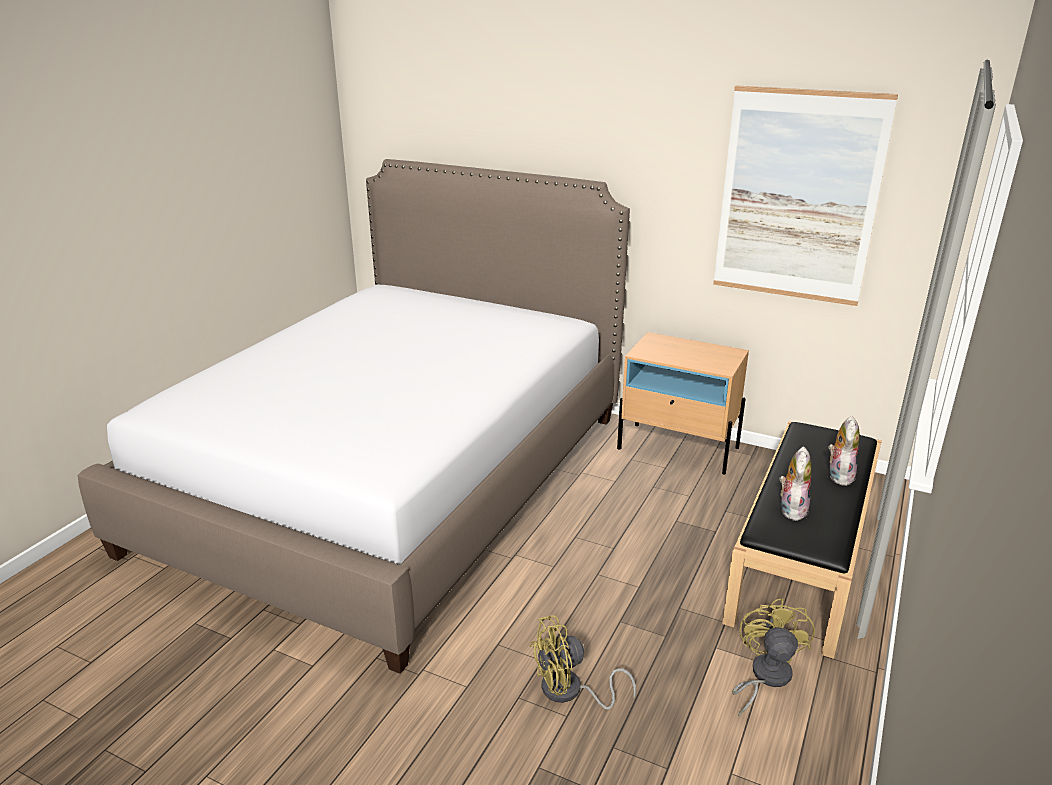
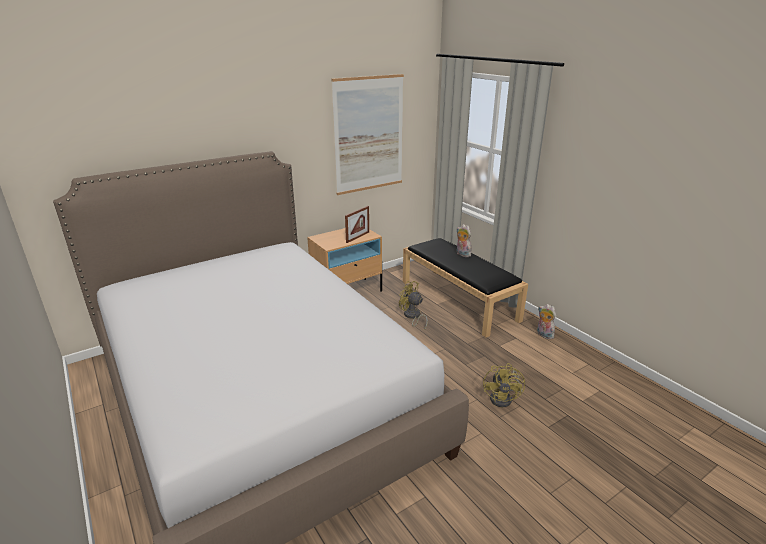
camera: 60 degrees left, 0 degrees up
yellow fan [732,598,815,717] -> yellow fan moved to [399,281,428,331]
plush toy [779,446,812,521] -> plush toy moved to [537,304,556,339]
none -> picture frame [345,206,369,243]

